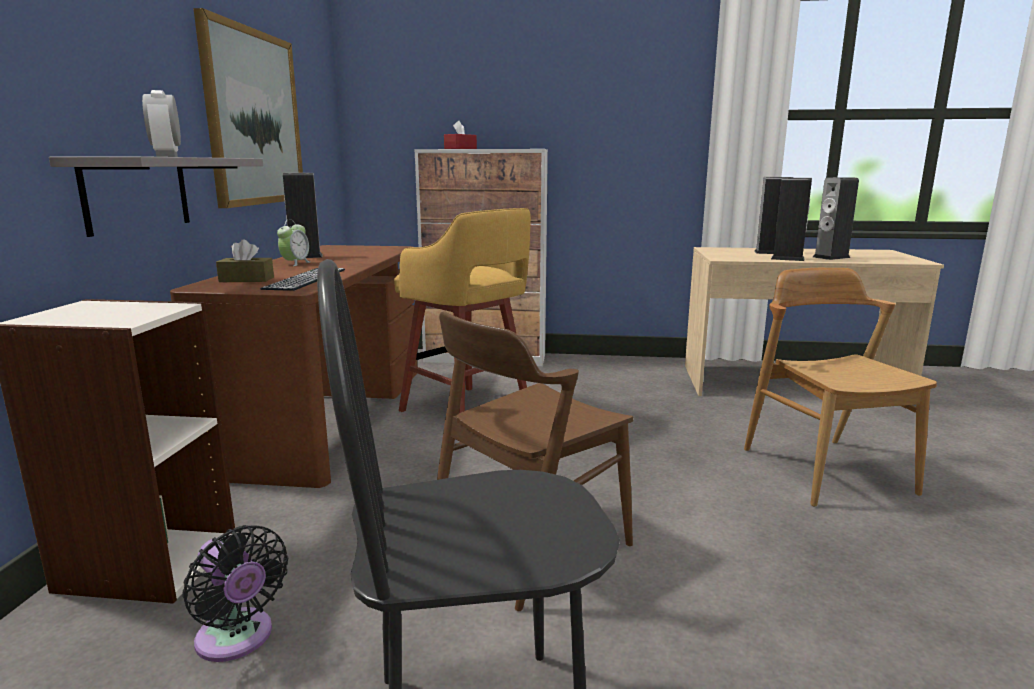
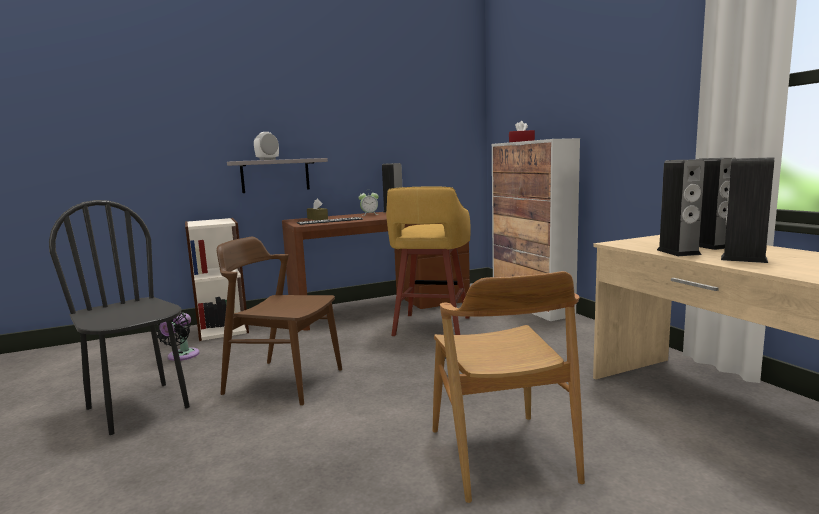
camera: 60 degrees right, 5 degrees down
picture [193,8,303,208] -> none
brown chair [744,268,937,507] -> brown chair turned 120 degrees clockwise [433,271,585,503]

